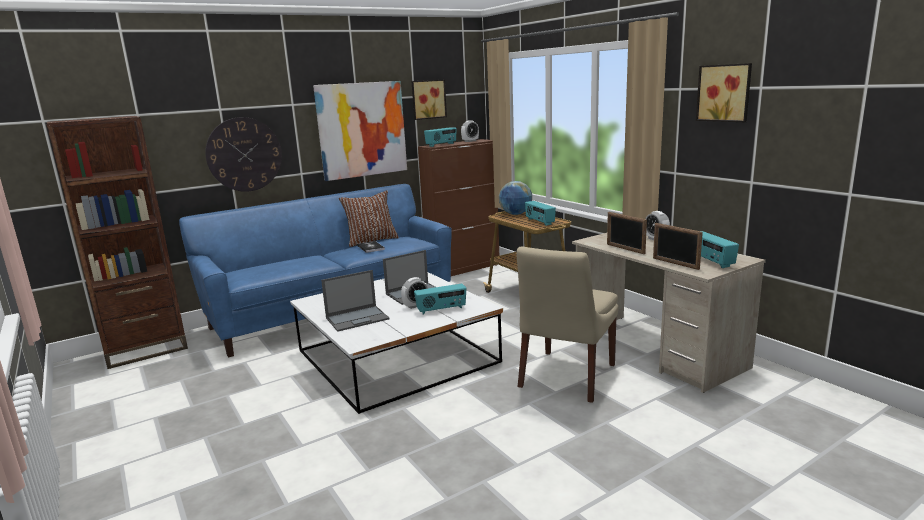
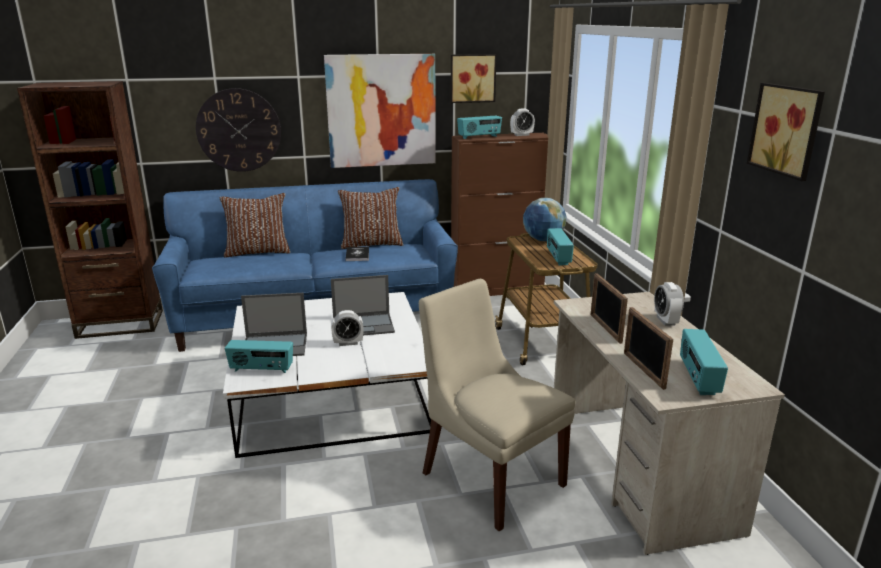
camera: 20 degrees right, 5 degrees up
radio [414,284,467,314] -> radio moved to [225,340,293,373]
beige chair [516,247,618,403] -> beige chair turned 90 degrees clockwise [419,279,575,532]
none -> brown pillow [219,193,290,257]

